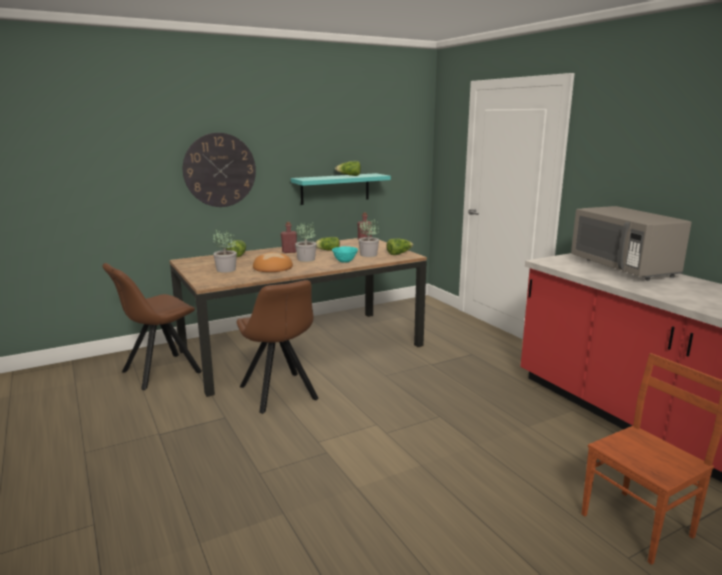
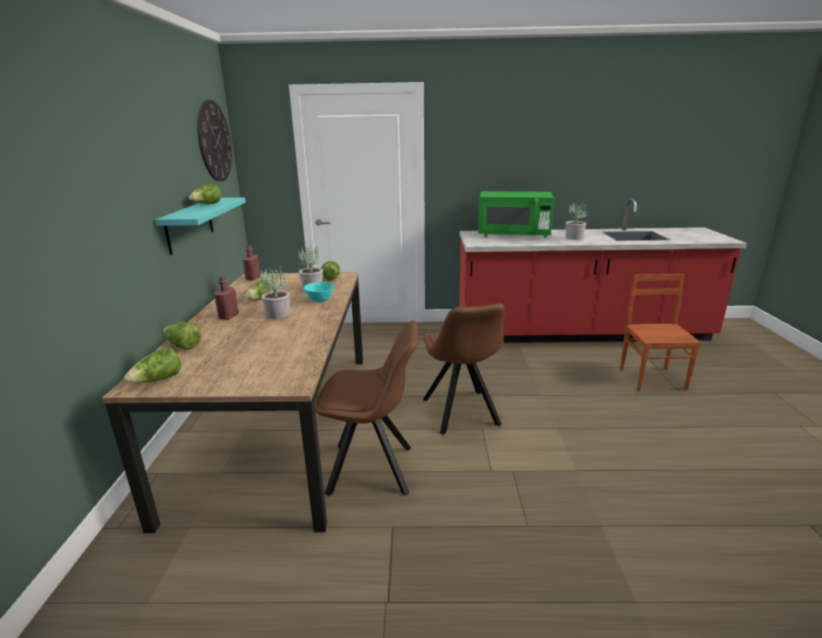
camera: 60 degrees left, 5 degrees up
brown chair [102,263,202,390] -> brown chair moved to [423,304,505,434]
wall clock [183,133,256,207] -> wall clock moved to [197,100,232,182]
potted plant [213,230,237,273] -> potted plant moved to [565,203,587,240]
bread [253,252,293,272] -> none
grey microwave [571,206,692,281] -> green microwave [478,191,554,238]
none -> lettuce [124,348,181,383]

